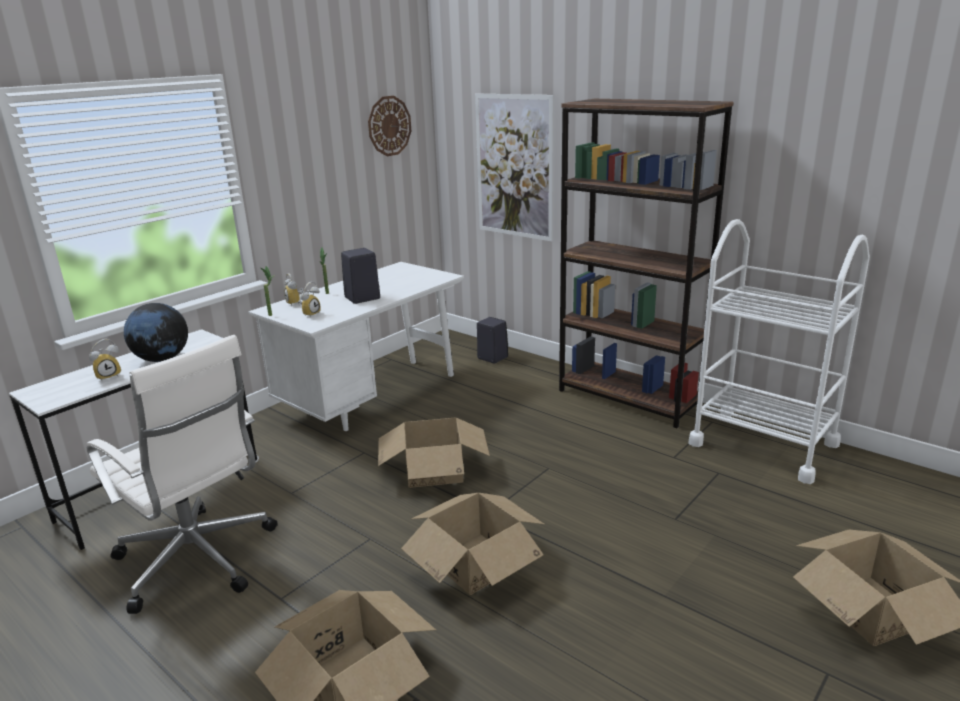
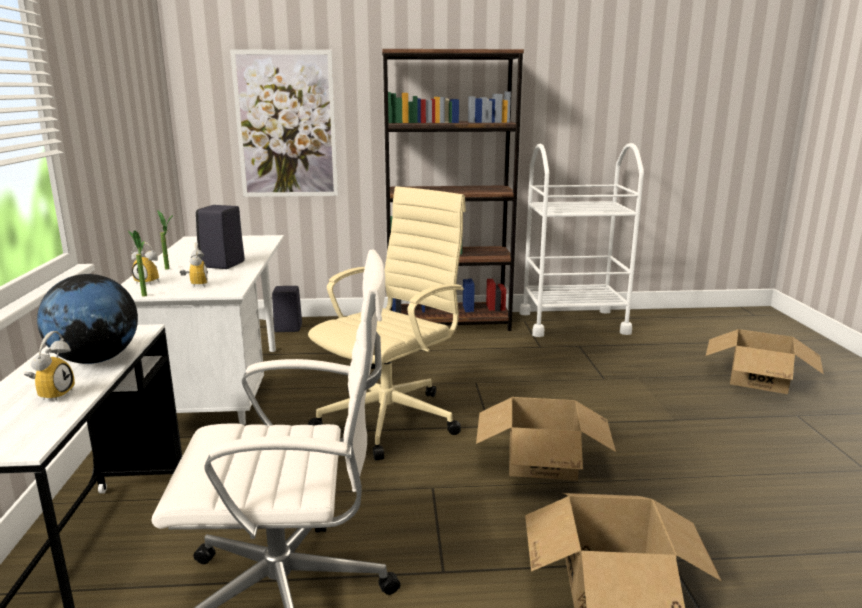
camera: 45 degrees left, 5 degrees down
wall clock [368,96,411,156] -> none
cardboard box [378,418,490,488] -> beige office chair [308,186,466,460]

